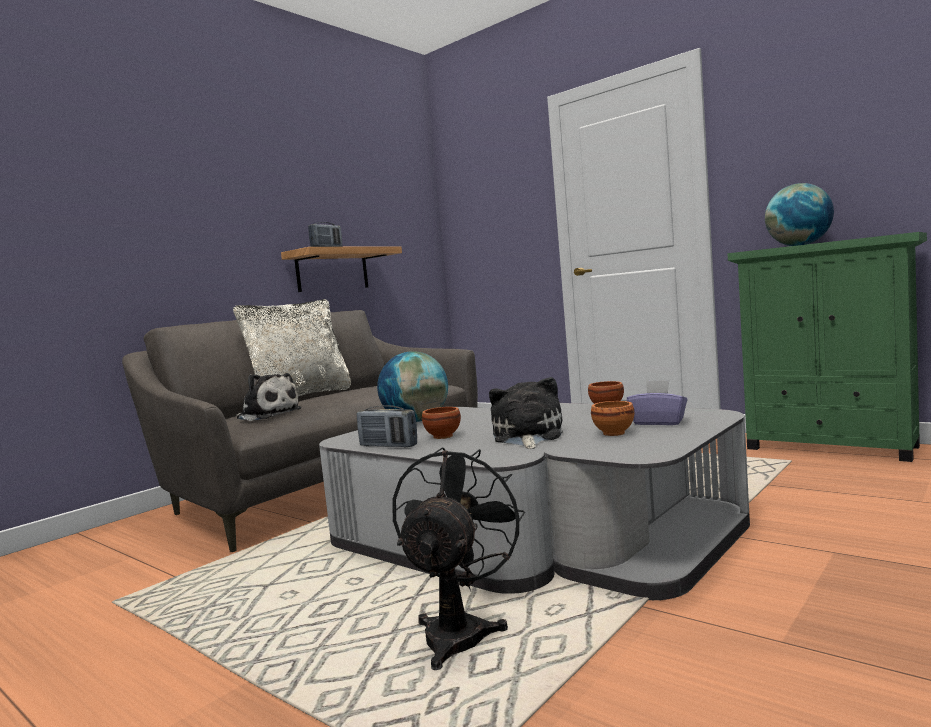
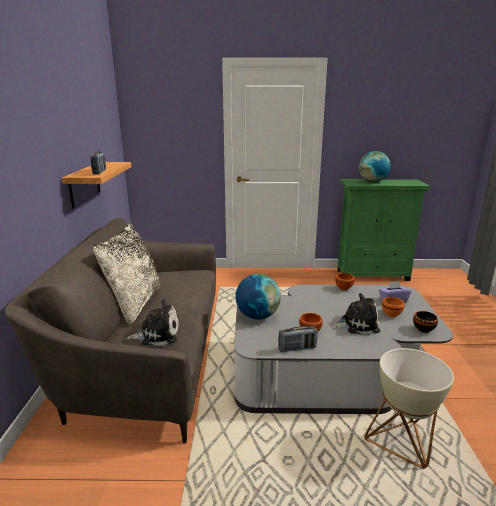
camera: 40 degrees left, 15 degrees up
black fan [392,447,525,670] -> planter [364,348,454,469]
plush toy [489,377,563,449] -> plush toy turned 120 degrees clockwise [330,293,380,335]
none -> black bowl [413,311,438,333]

